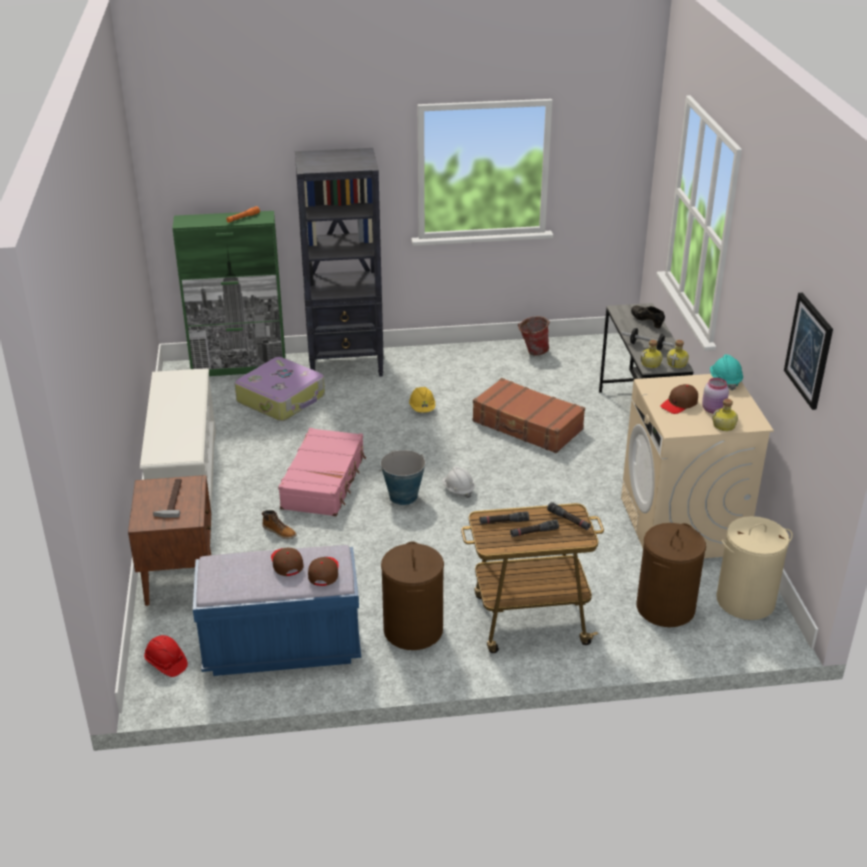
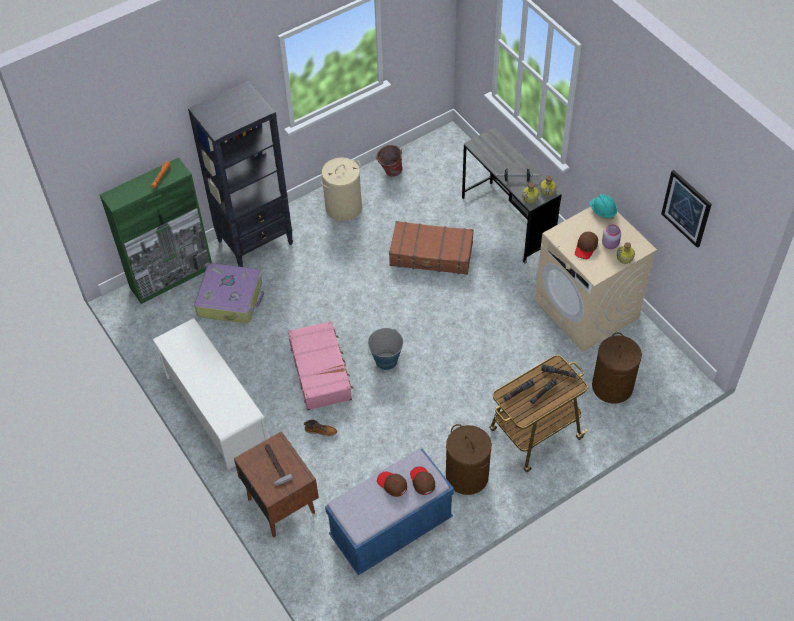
camera: 25 degrees left, 20 degrees up
red hard hat [144,635,188,677] -> none
yellow hard hat [409,387,435,413] -> none
white hard hat [442,466,475,498] -> none
black shoe [631,305,665,328] -> none
beige laundry basket [716,516,793,620] -> beige laundry basket moved to [321,157,362,221]

